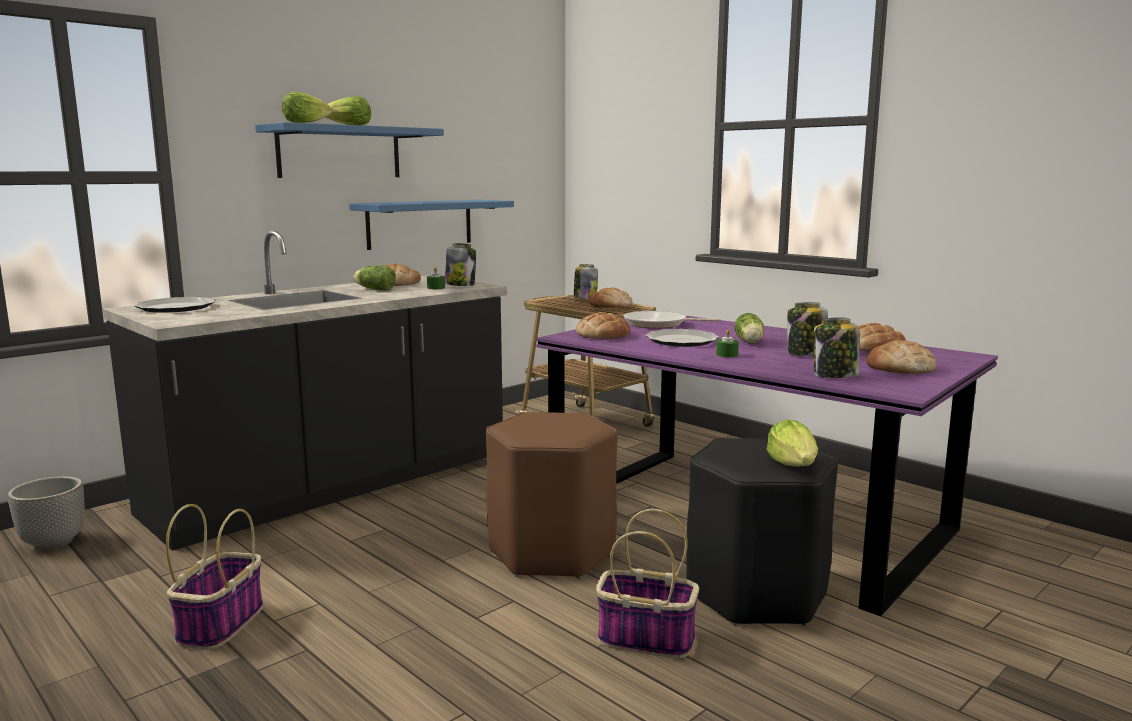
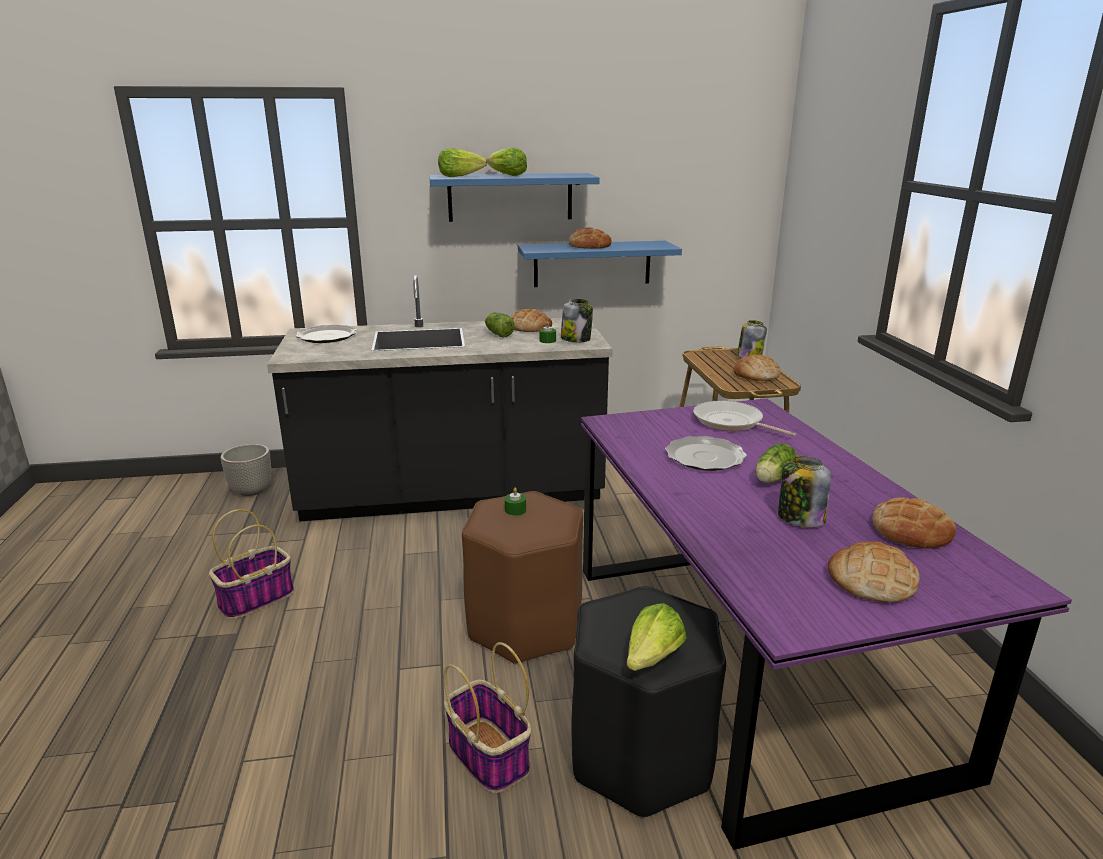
camera: 35 degrees right, 10 degrees up
bread [576,312,631,339] -> bread moved to [568,227,612,249]
green candle [716,329,739,357] -> green candle moved to [505,488,526,516]
jar [814,318,860,378] -> none

